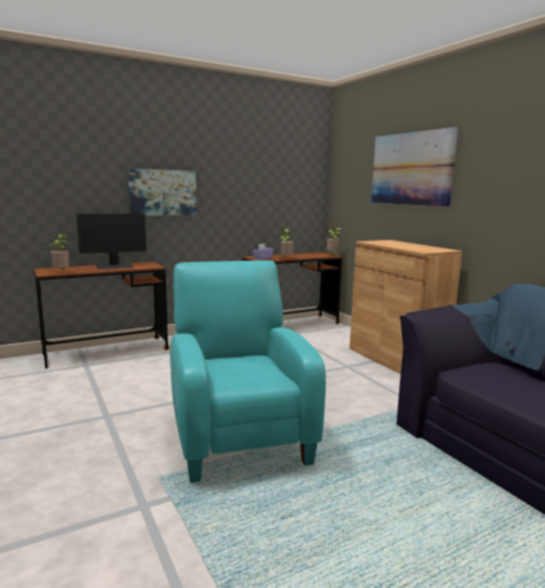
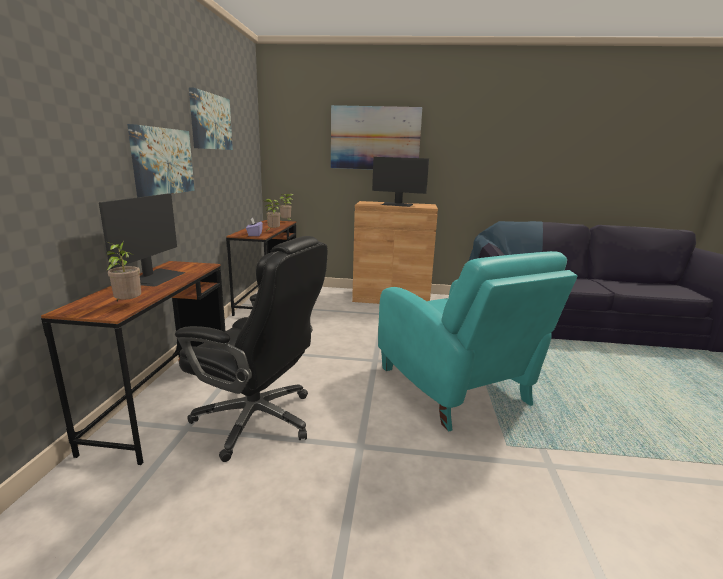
camera: 55 degrees left, 5 degrees up
turquoise armchair [170,260,326,483] -> turquoise armchair turned 135 degrees counterclockwise [378,251,577,431]
none -> black office chair [175,236,327,462]
none -> picture [189,87,233,150]
none -> monitor [372,157,429,207]

